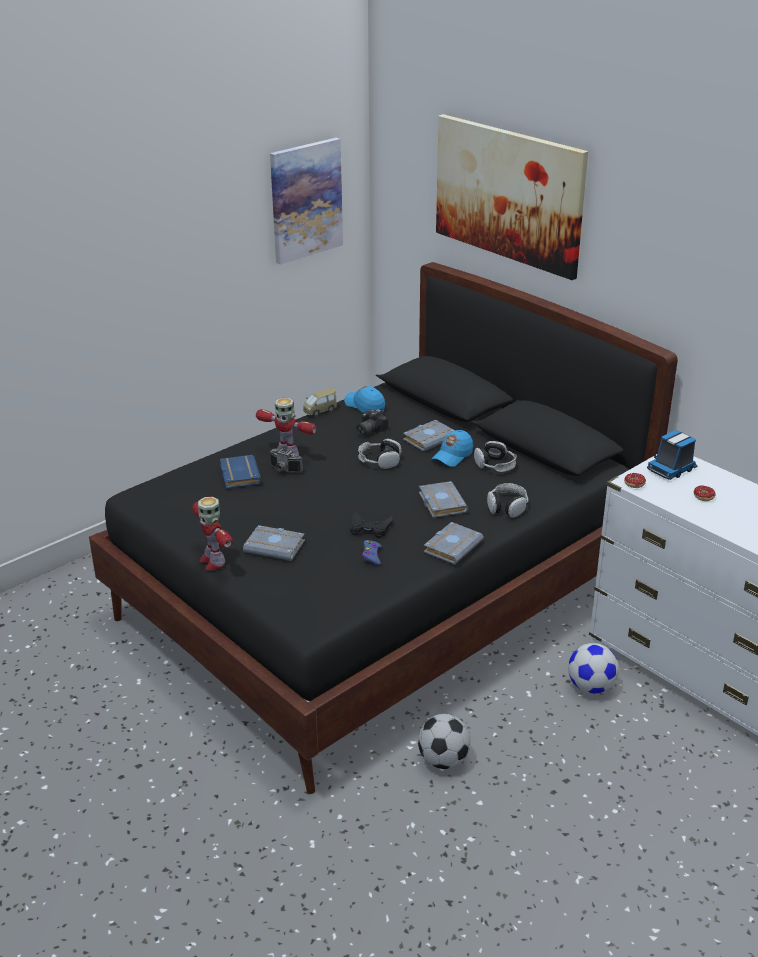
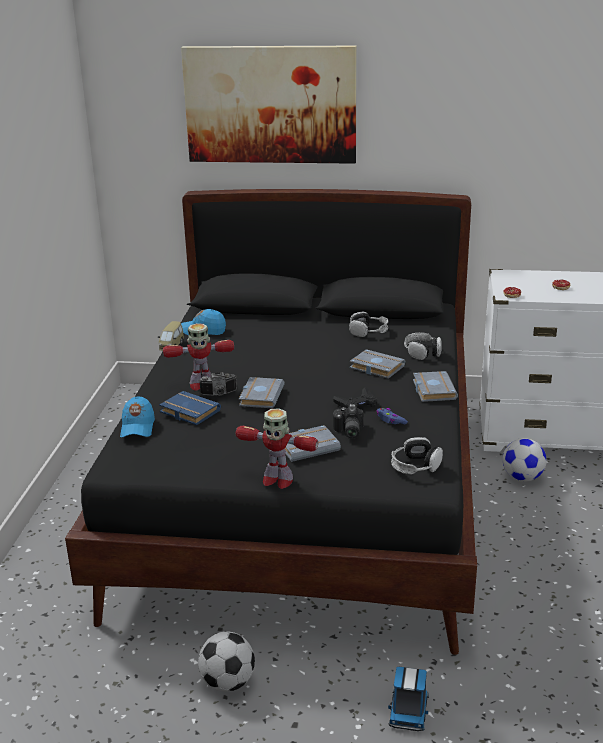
camera: 40 degrees left, 5 degrees down
picture [270,138,343,265] -> none
camera [356,409,388,436] -> camera moved to [333,404,363,439]
headphones [358,439,402,469] -> headphones moved to [391,437,443,475]
grey book [403,420,455,452] -> grey book moved to [239,377,285,409]
football [418,714,471,769] -> football moved to [198,631,255,692]
blue cap [431,430,473,467] -> blue cap moved to [120,397,155,438]
toy truck [647,430,697,480] -> toy truck moved to [388,667,429,731]

